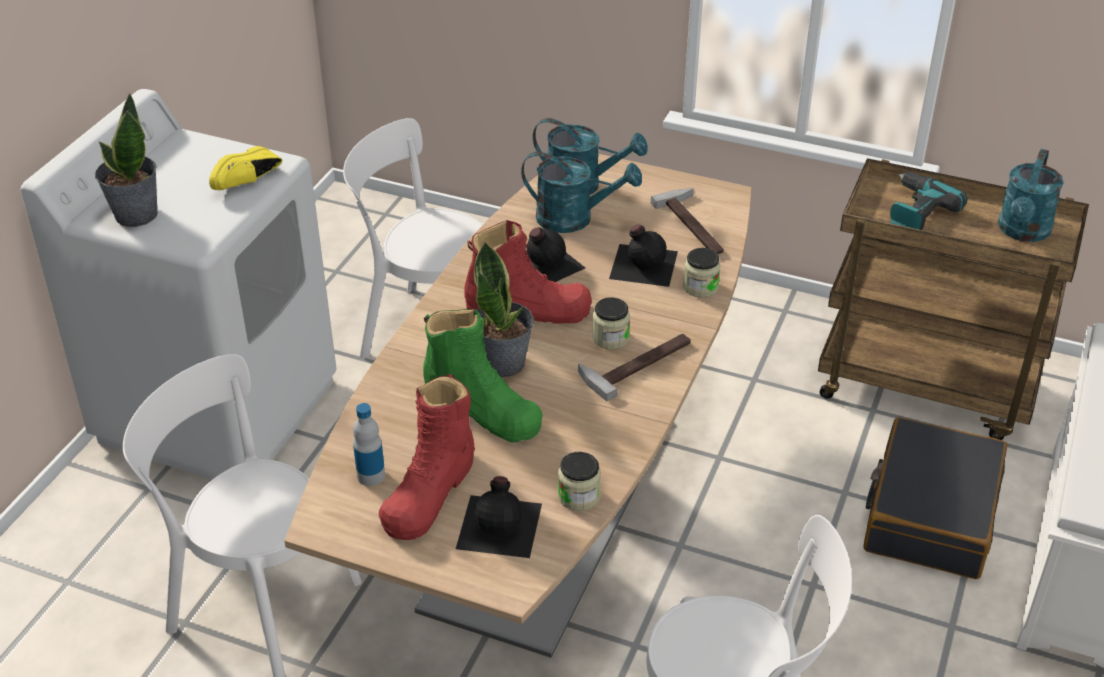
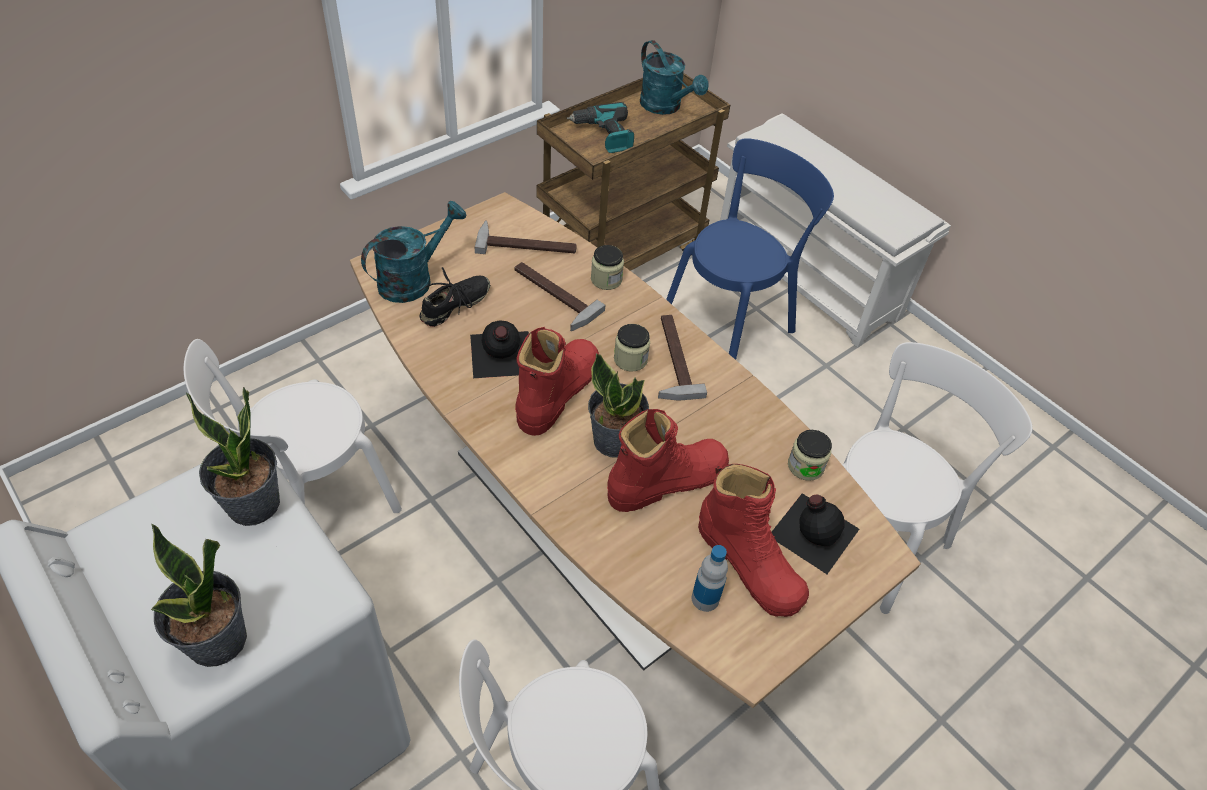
camera: 65 degrees left, 10 degrees up
yellow shoe [209,146,282,190] -> potted plant [186,387,280,526]
green boot [423,309,543,443] -> red boot [607,409,729,512]
turquoise watering can [521,152,642,233] -> black shoe [419,267,490,327]
black bottle [609,224,678,287] -> hammer [514,262,605,331]
black suitcase [863,417,1007,579] -> blue chair [666,138,834,360]

